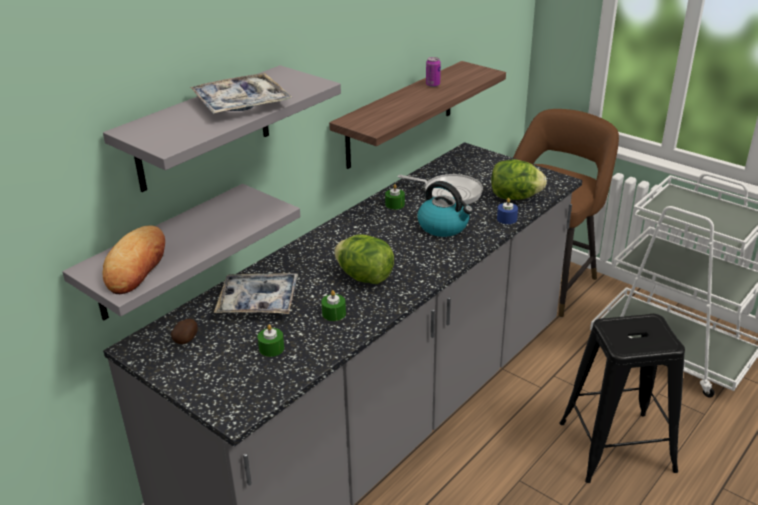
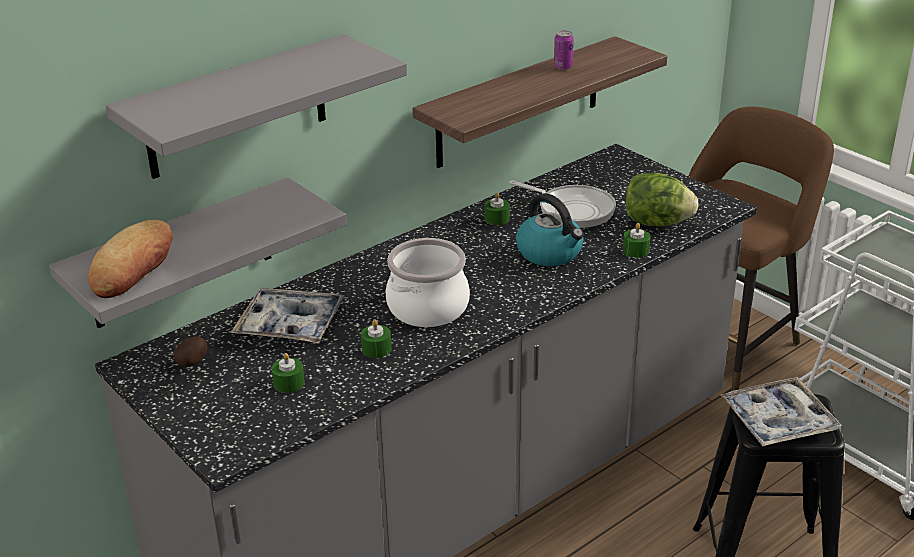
camera: 10 degrees right, 0 degrees up
tray [190,73,292,114] -> tray moved to [721,377,842,447]
lettuce [334,234,394,284] -> cooking pot [386,238,470,327]
blue candle [497,198,518,224] -> green candle [623,223,650,258]

